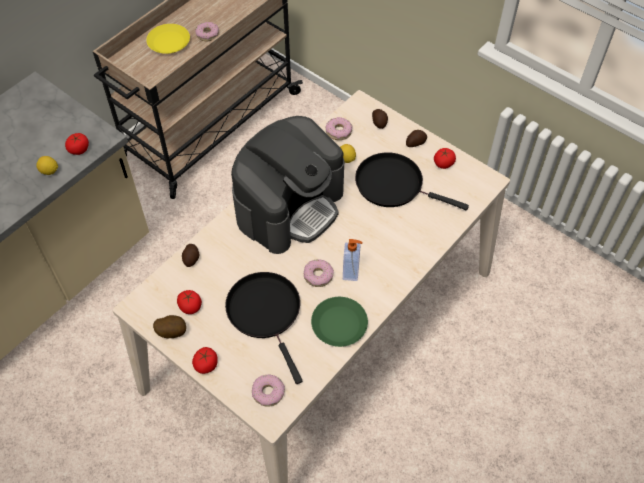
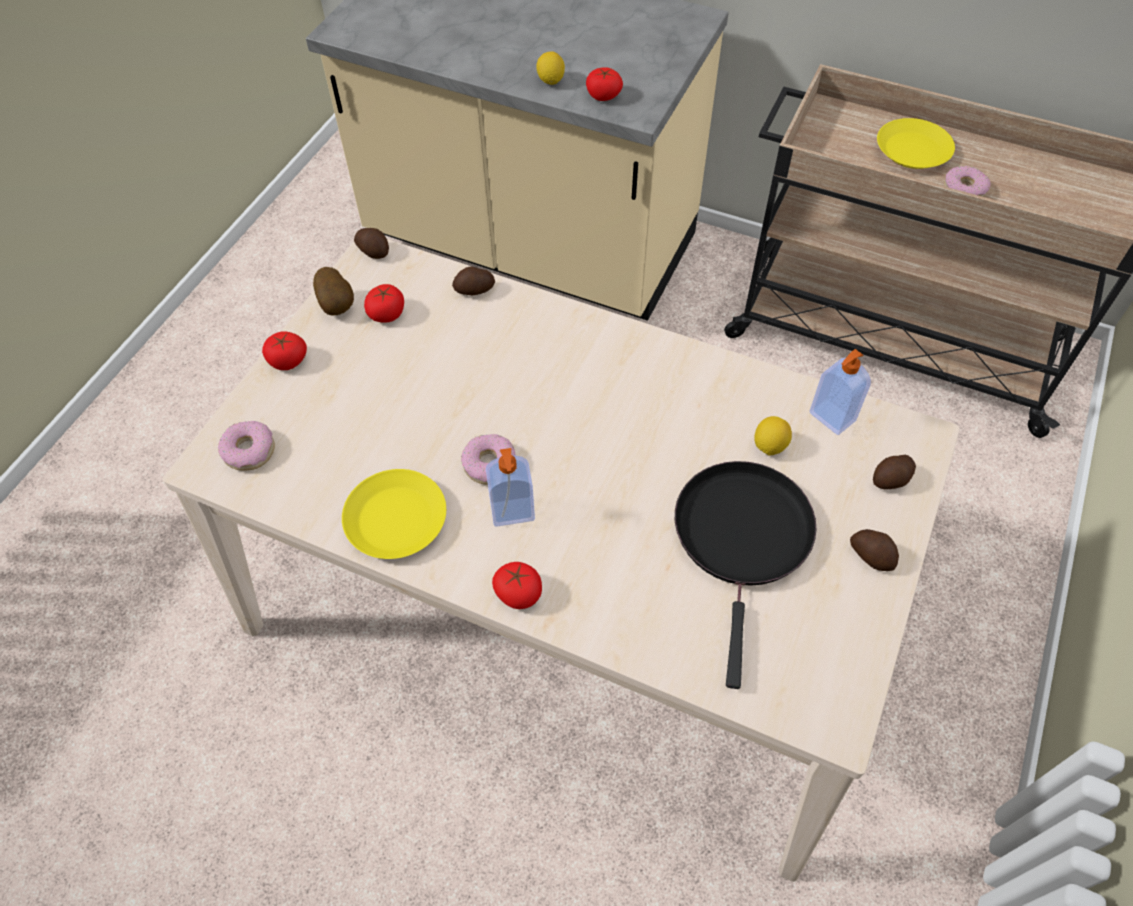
camera: 75 degrees right, 0 degrees up
black frying pan [225,272,302,384] -> none
coffee machine [231,116,344,254] -> none
green plate [311,297,368,347] -> yellow plate [342,469,446,559]
donut [326,117,352,140] -> soap dispenser [810,349,871,435]
tomato [434,148,456,169] -> tomato moved to [492,562,542,609]
none -> potato [354,228,389,259]

